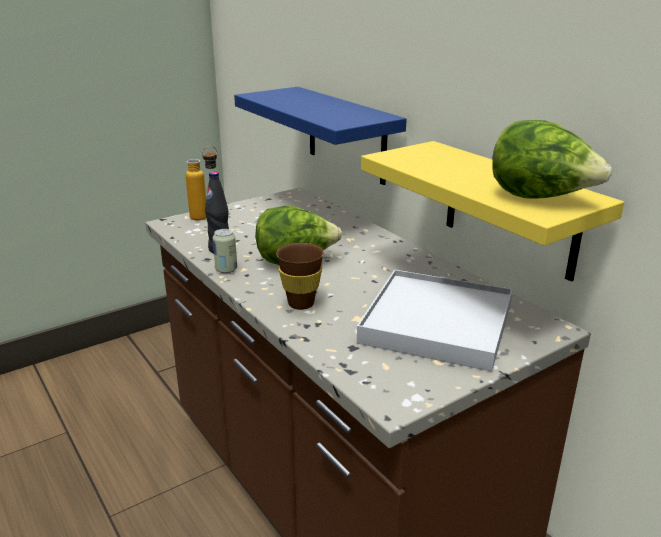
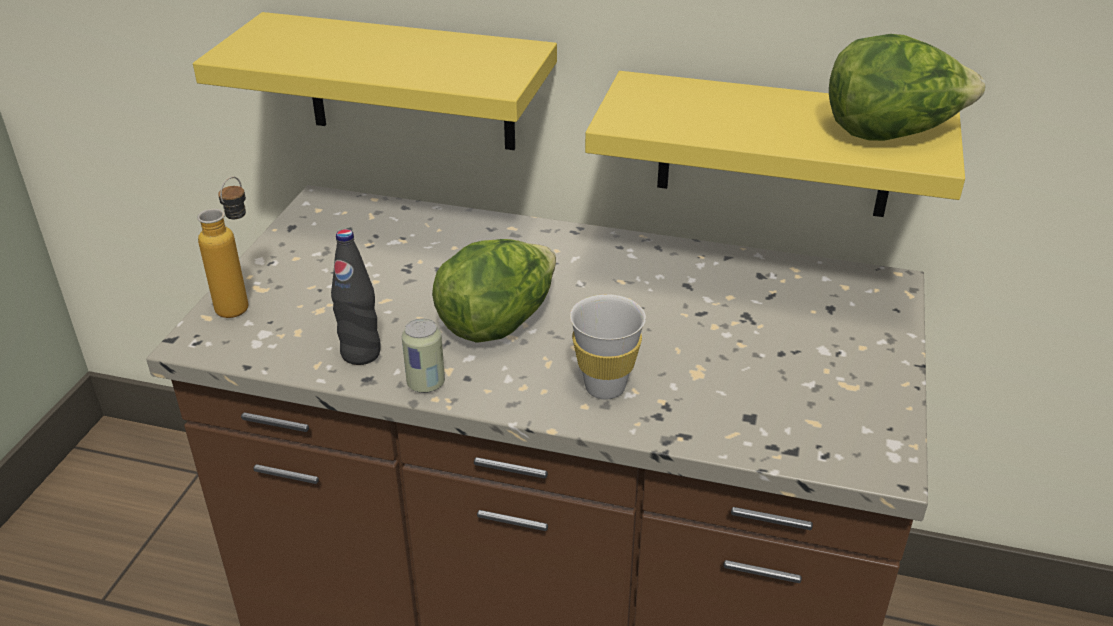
camera: 40 degrees left, 10 degrees up
blue shelf [234,87,407,185] -> yellow shelf [193,12,557,150]
brown cup [276,243,324,310] -> white cup [570,294,646,399]
white tray [357,270,513,372] -> none

